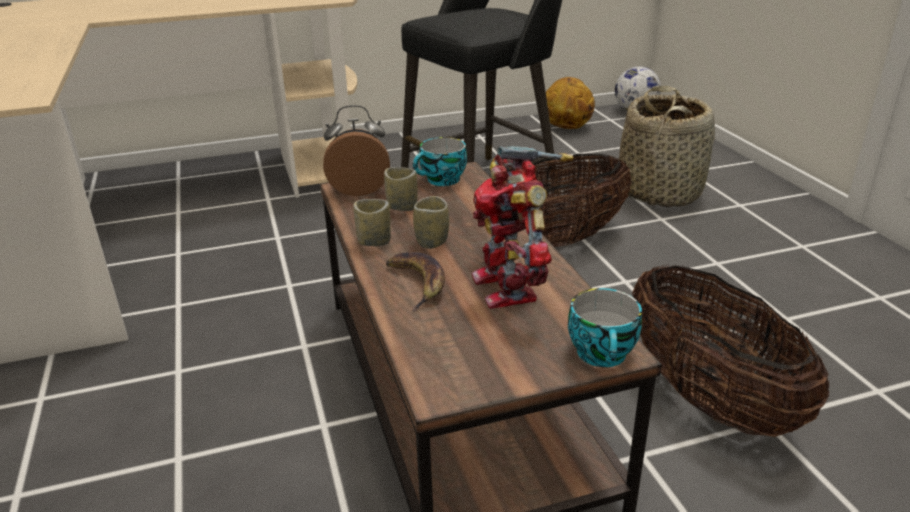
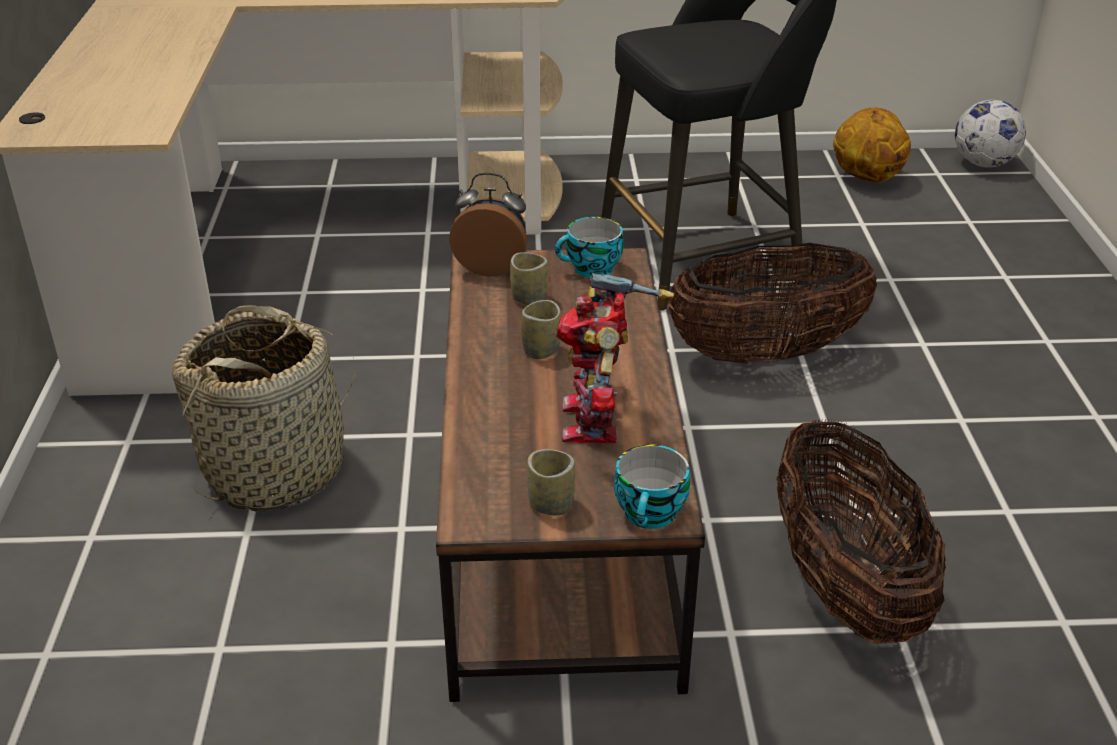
camera: 15 degrees right, 5 degrees up
cup [353,199,391,246] -> cup moved to [527,449,575,515]
banana [386,252,445,312] -> none
basket [619,86,715,207] -> basket moved to [172,305,355,512]

